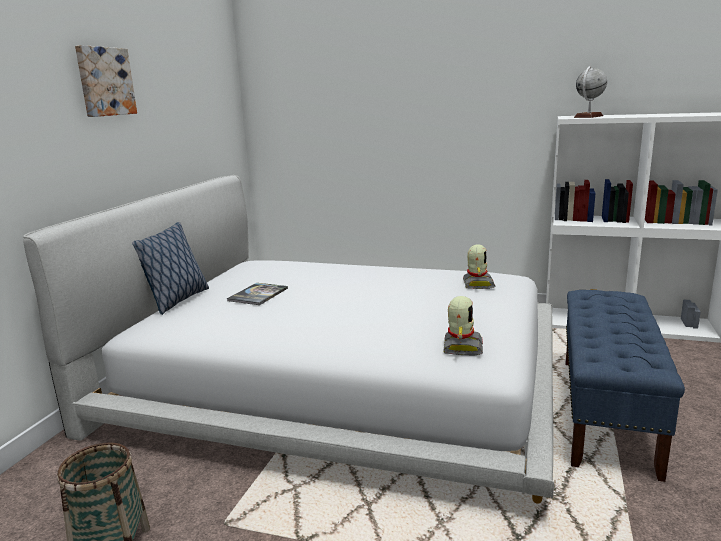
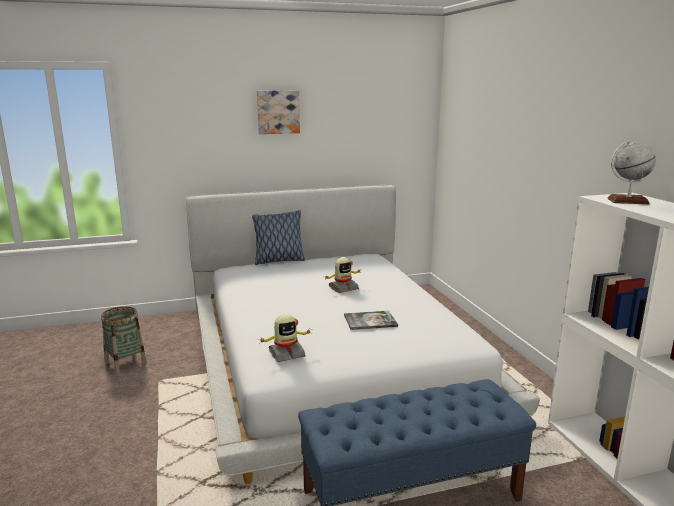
camera: 55 degrees right, 0 degrees up
book [227,283,288,305] -> book moved to [344,311,398,330]
toy robot [463,244,495,289] -> toy robot moved to [325,257,362,293]

